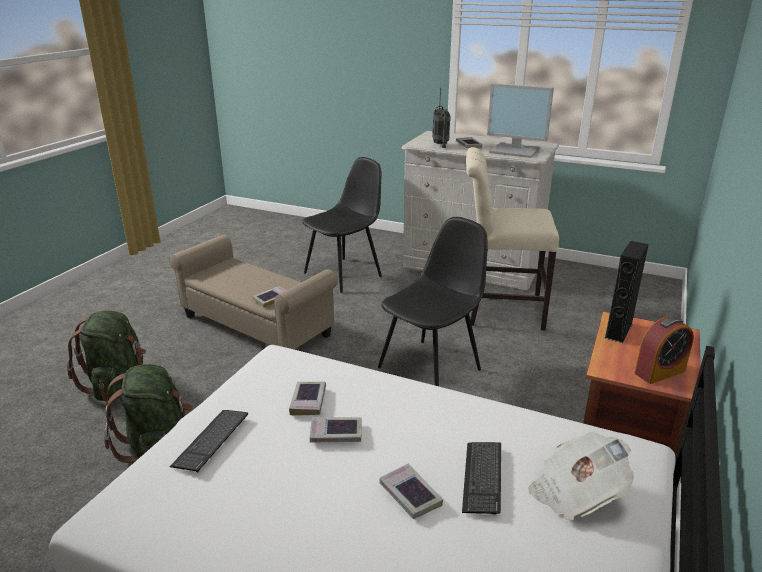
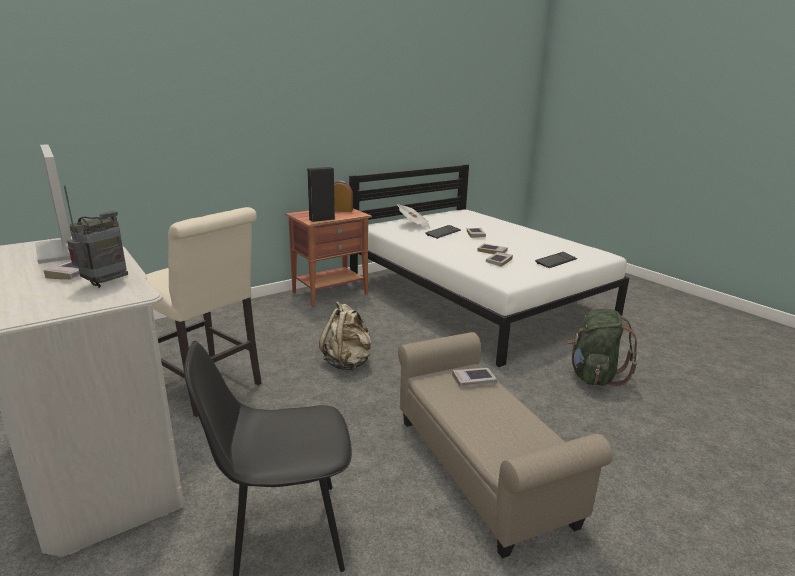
camera: 150 degrees left, 5 degrees down
green backpack [67,311,146,401] -> none
black chair [378,217,488,386] -> beige backpack [319,301,371,370]

